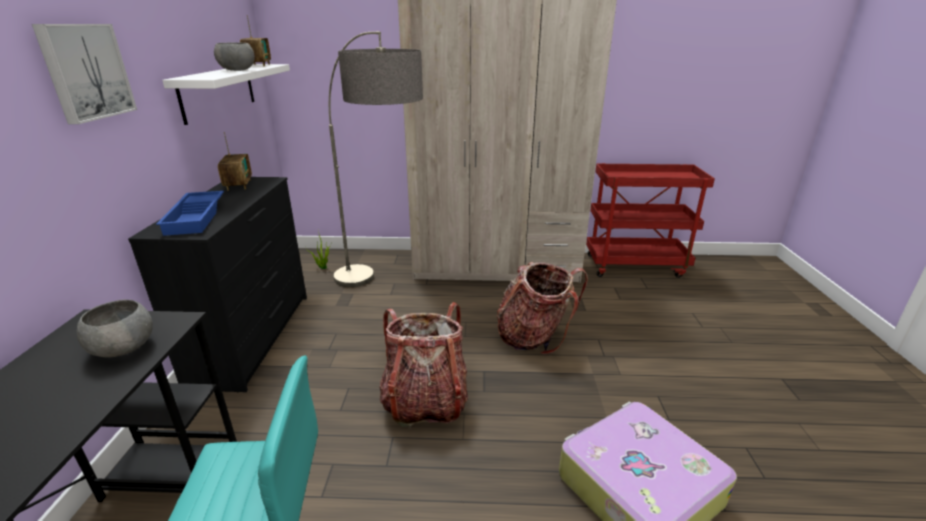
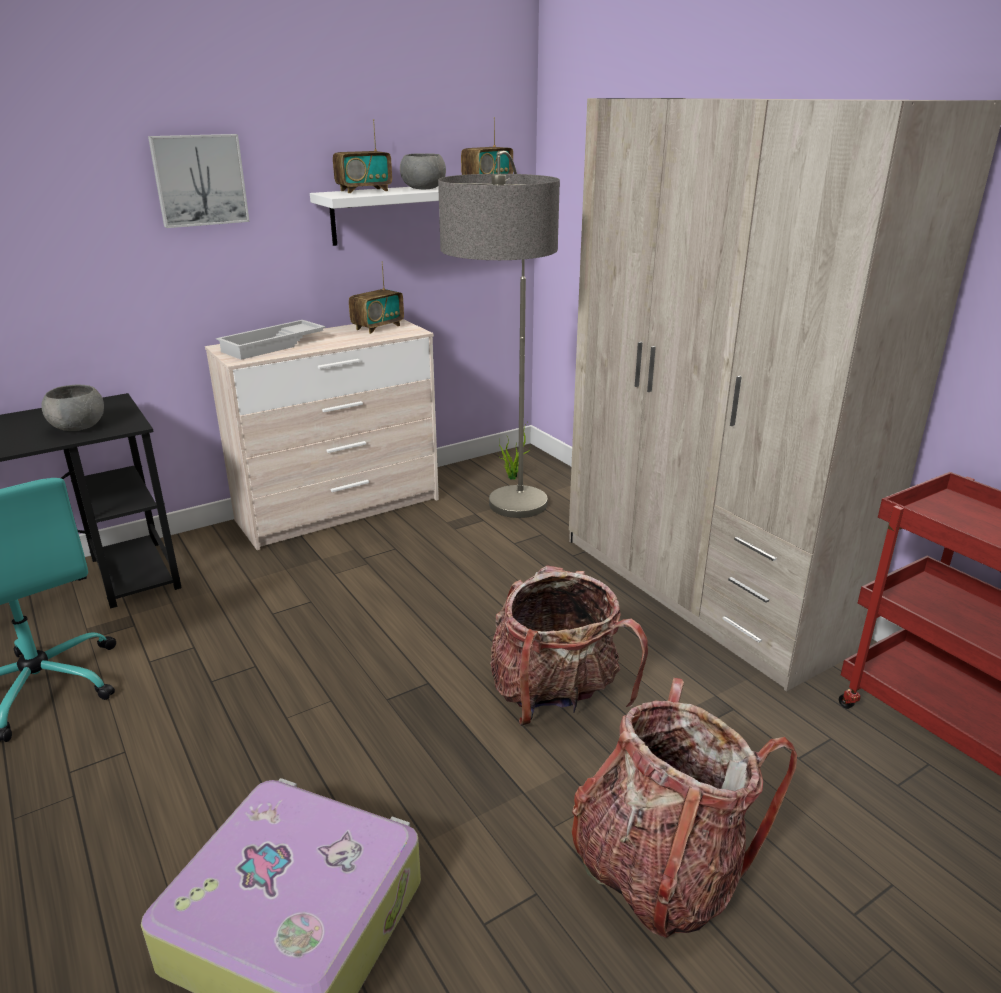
camera: 55 degrees right, 0 degrees up
black dresser [128,177,307,393] -> beige dresser [205,319,439,550]
blue tray [156,191,224,236] -> white tray [216,320,326,360]
backpack [379,302,468,427] -> backpack moved to [572,678,797,938]
none -> radio [333,119,392,193]

